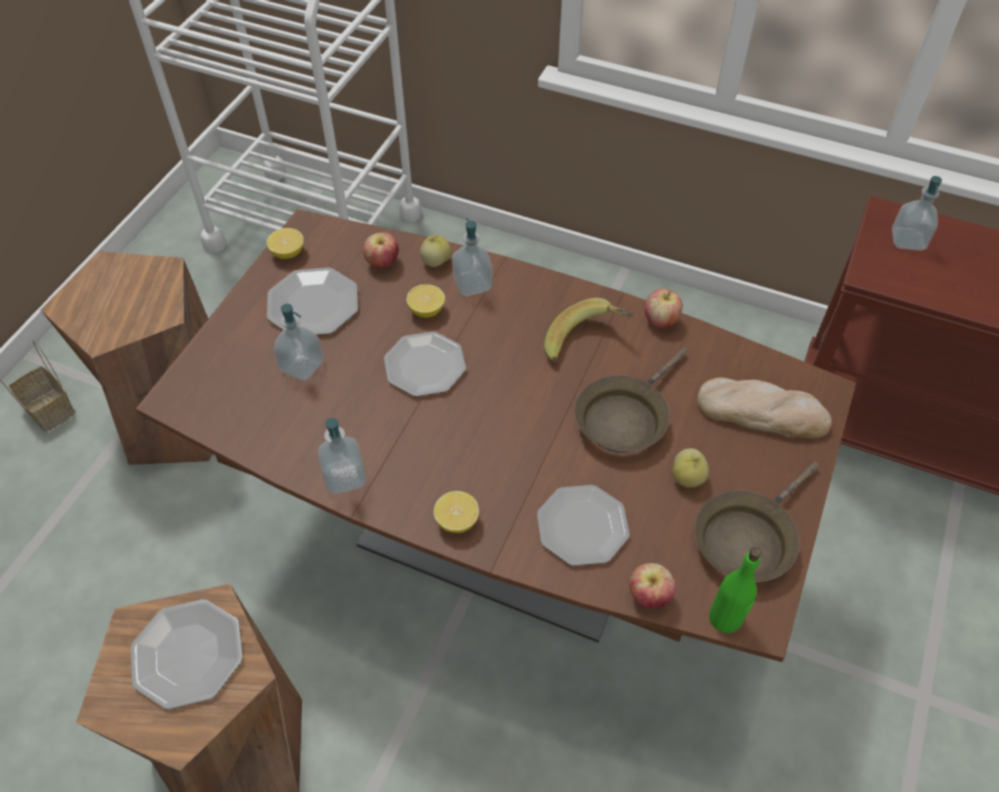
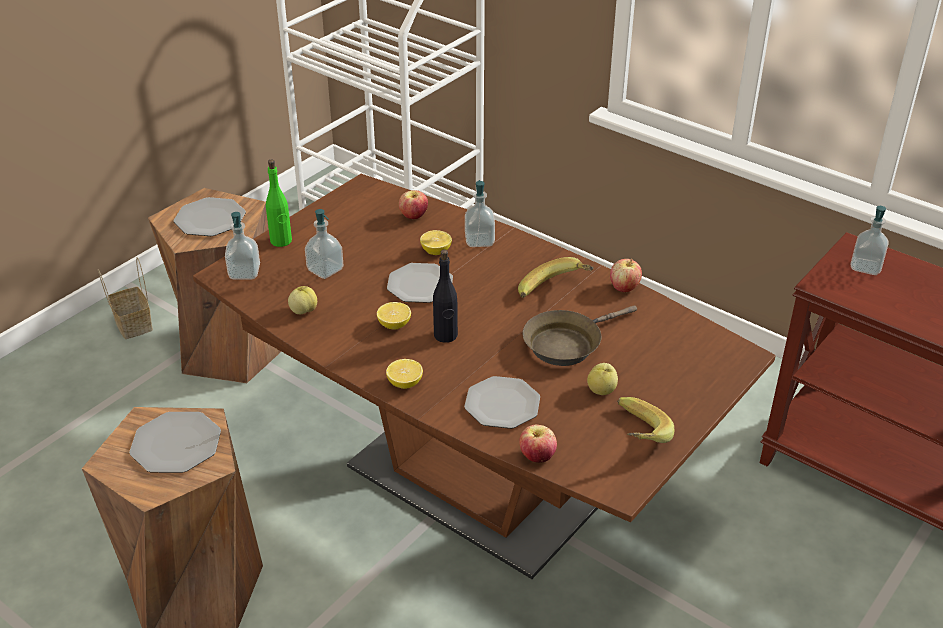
camera: 15 degrees right, 15 degrees down
lemon [267,228,304,259] -> lemon moved to [377,302,411,329]
plate [267,267,358,335] -> plate moved to [174,197,246,236]
soap dispenser [318,418,366,494] -> soap dispenser moved to [225,212,260,280]
apple [420,235,451,267] -> apple moved to [288,286,317,314]
brown frying pan [695,461,819,582] -> banana [617,397,674,443]
bread [697,377,832,438] -> none
green bottle [709,547,761,633] -> green bottle moved to [266,159,292,247]
none -> black bottle [433,249,458,343]

